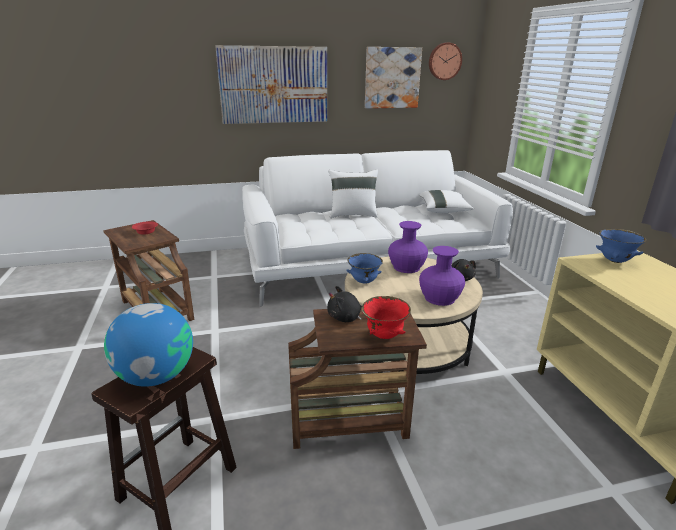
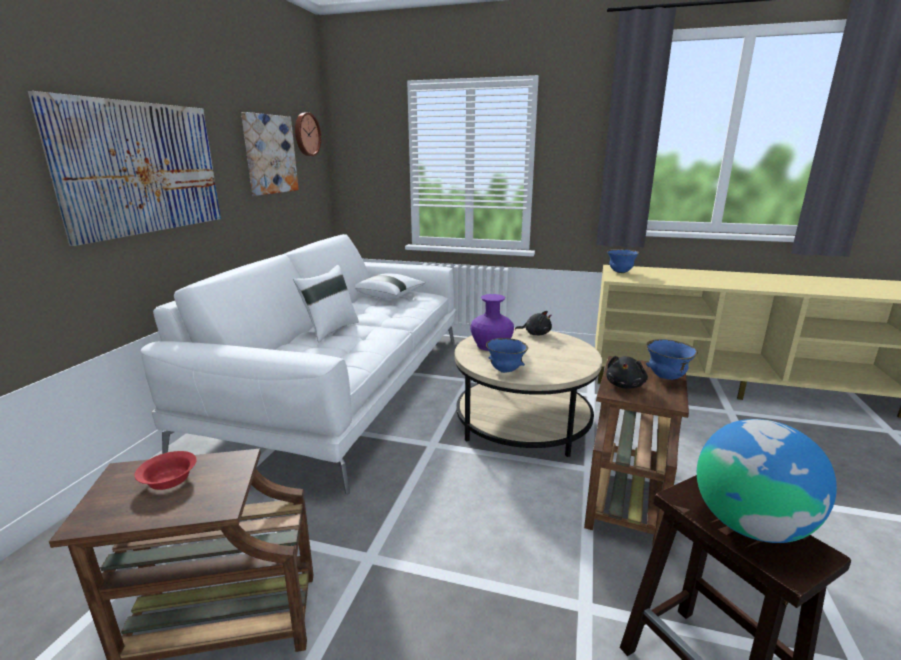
camera: 60 degrees left, 5 degrees down
red bowl [361,296,411,339] -> blue bowl [646,339,698,380]
purple vase [419,246,465,306] -> none

